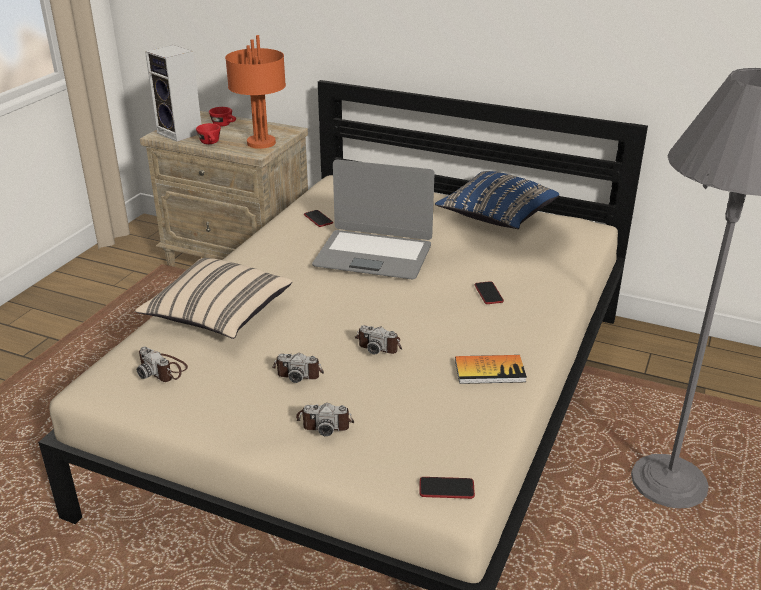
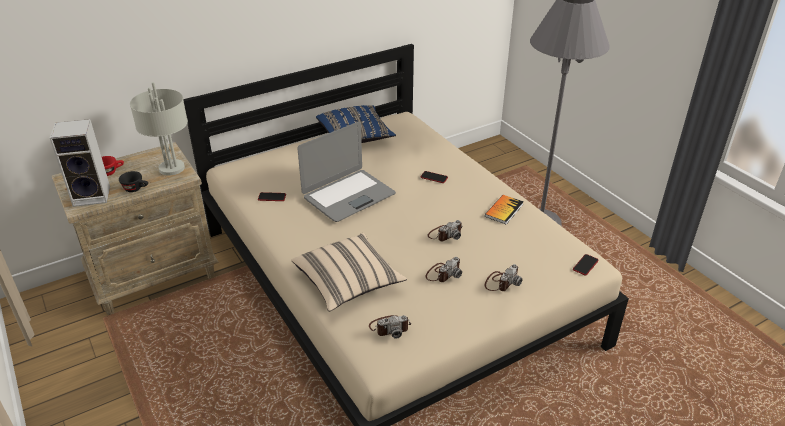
camera: 55 degrees left, 5 degrees up
red cup [196,123,221,144] -> black cup [119,171,148,192]
orange table lamp [225,35,286,149] -> grey table lamp [130,82,188,176]

